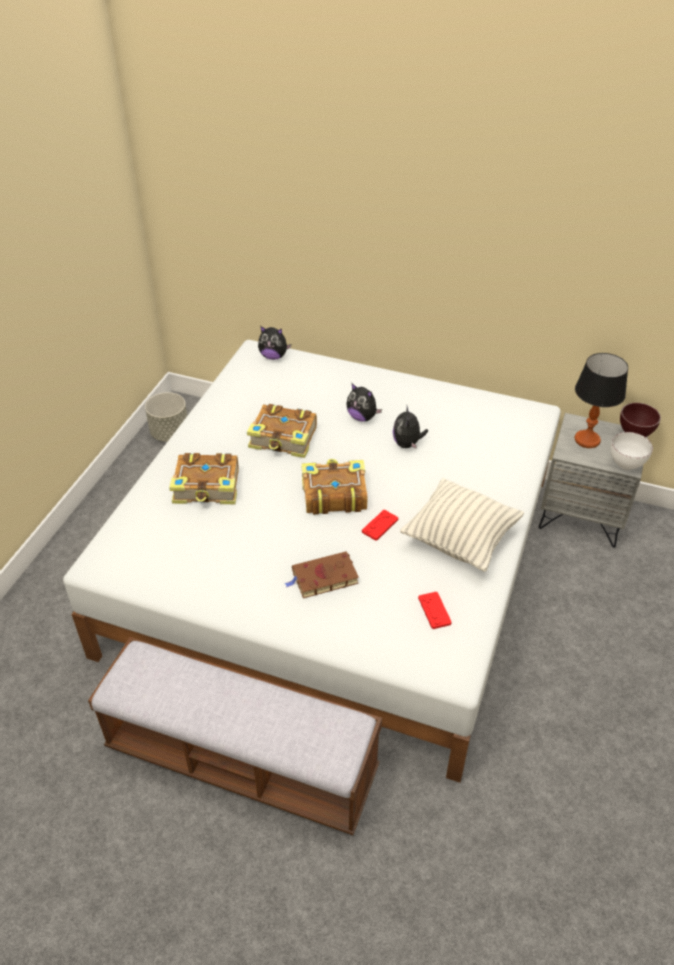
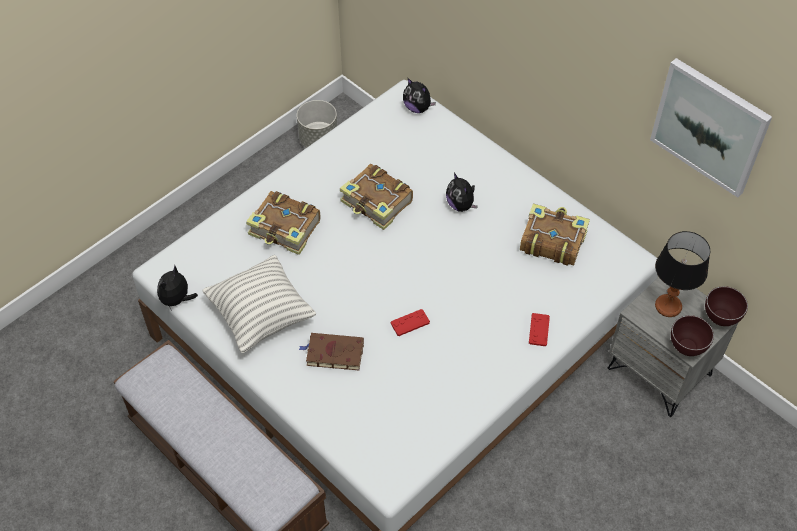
camera: 25 degrees right, 10 degrees up
book [301,459,367,515] -> book moved to [520,204,590,266]
plush toy [393,404,428,449] -> plush toy moved to [157,265,198,311]
pillow [400,478,524,572] -> pillow moved to [202,255,316,353]
red game controller [418,592,452,629] -> red game controller moved to [529,313,550,346]
white bowl [611,432,653,470] -> brown bowl [671,315,714,356]
none -> picture [650,58,772,198]

